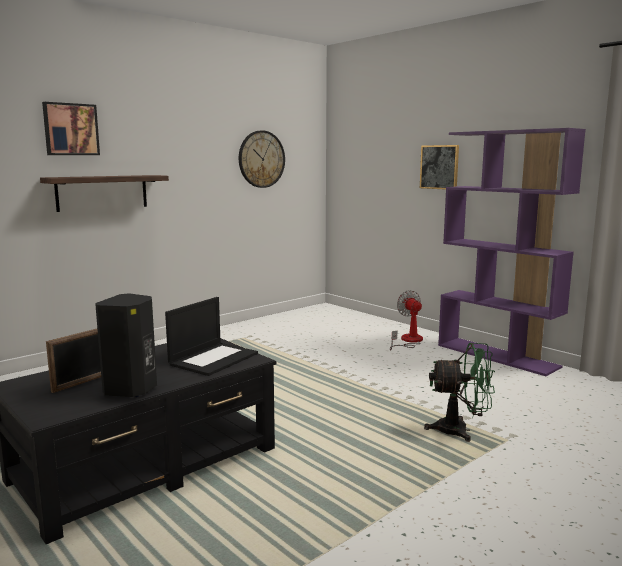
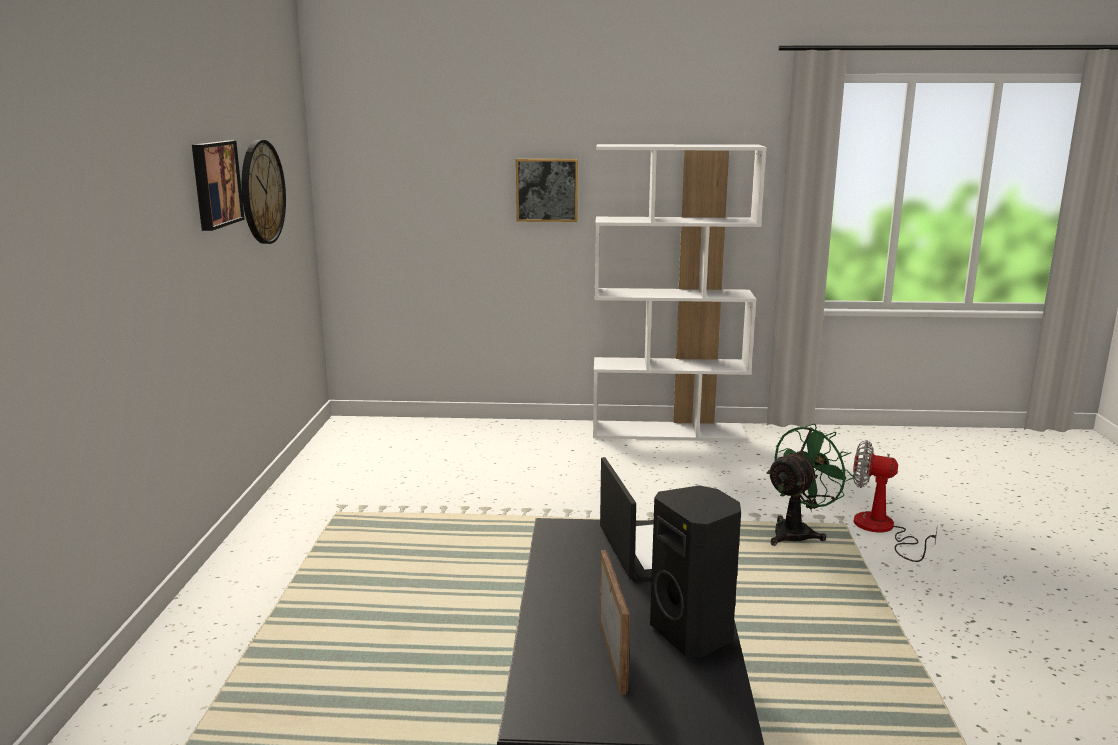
camera: 45 degrees left, 5 degrees up
shelf [40,175,169,212] -> none
picture [42,102,100,155] -> picture moved to [192,141,245,231]
fan [390,290,423,350] -> fan moved to [853,440,938,562]
purple bookcase [438,128,586,376] -> white bookcase [593,144,767,441]

